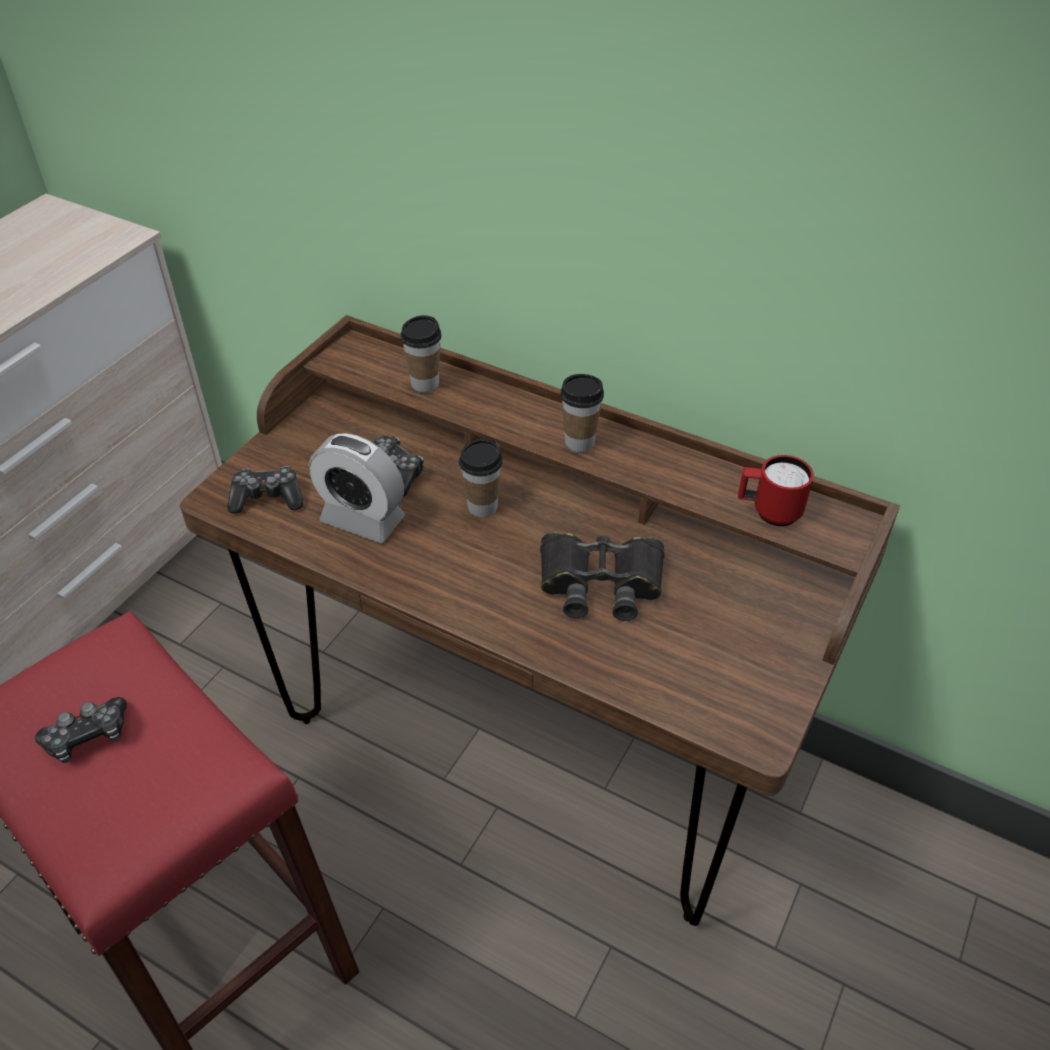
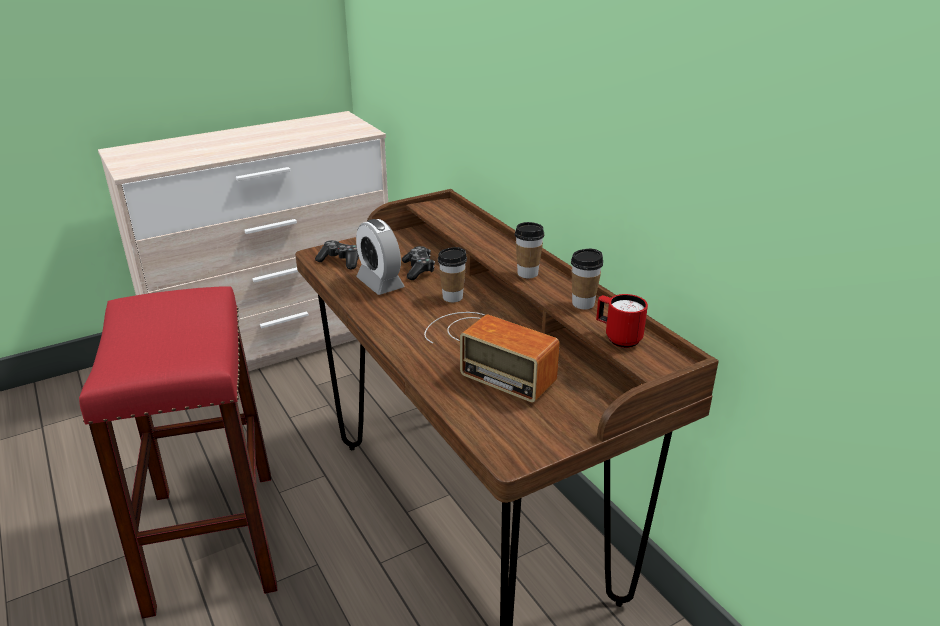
camera: 30 degrees right, 15 degrees down
game controller [35,697,127,763] -> none
cup [401,315,441,392] -> cup moved to [571,249,603,309]
black binoculars [540,532,665,621] -> radio [424,312,560,403]

